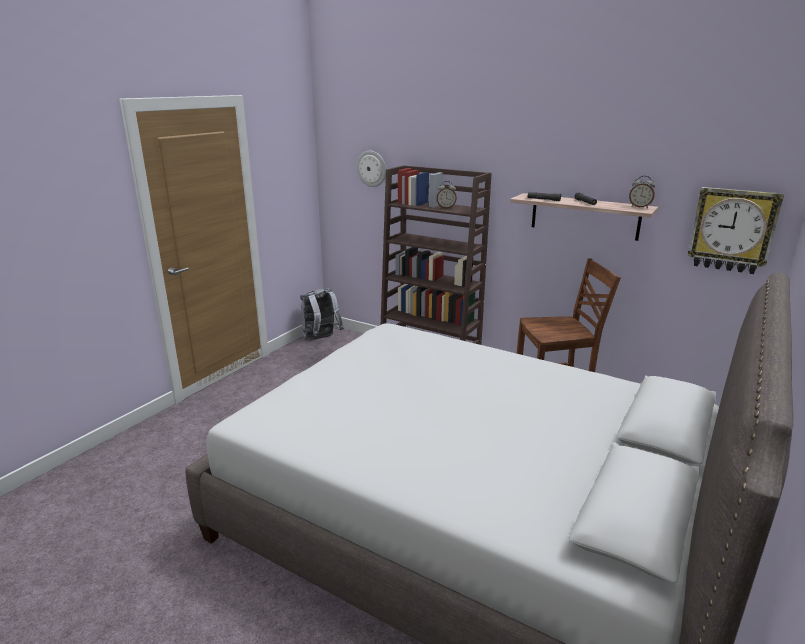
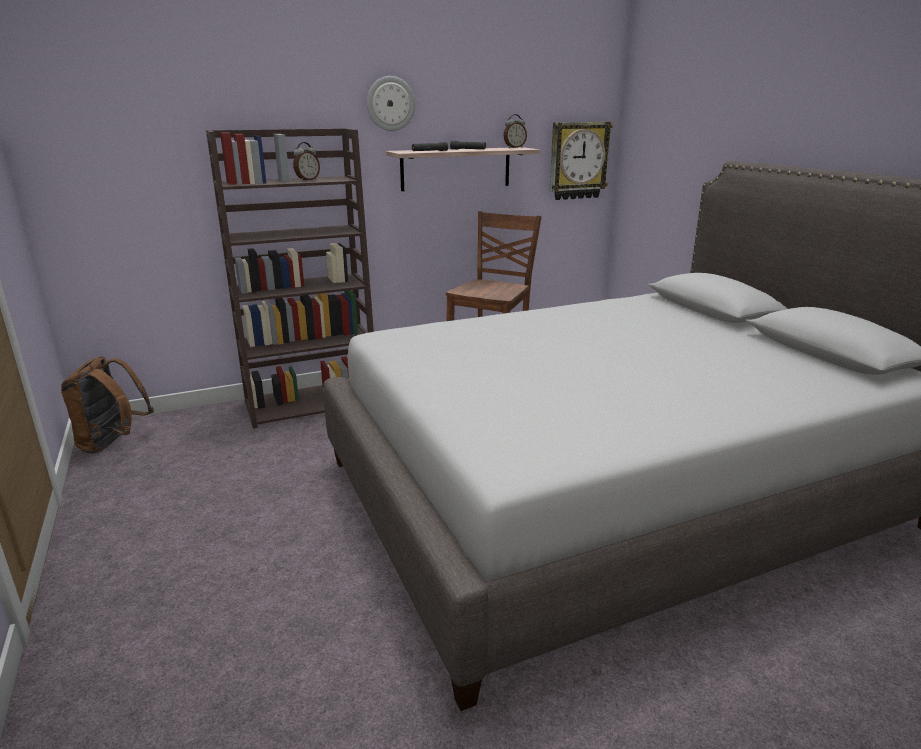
camera: 55 degrees left, 0 degrees up
grey backpack [300,288,344,340] -> brown backpack [61,356,154,454]
wall clock [356,150,386,187] -> wall clock moved to [367,76,415,131]

